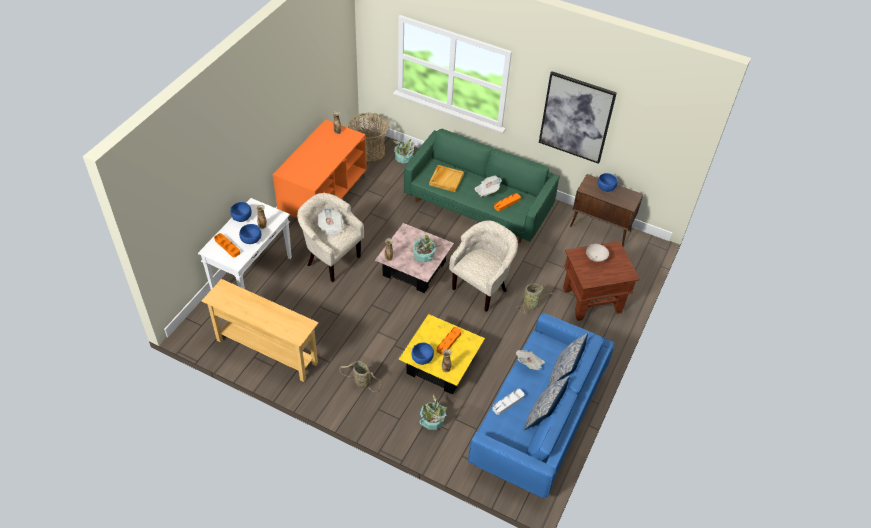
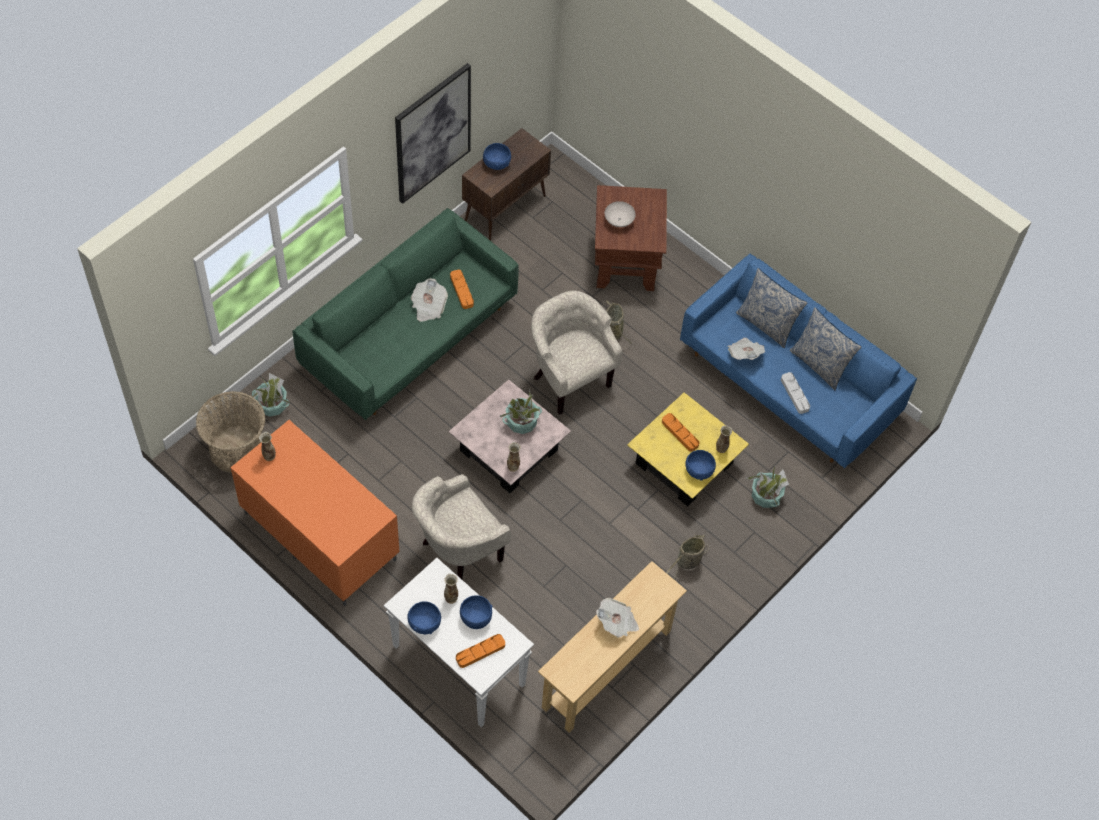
camera: 75 degrees left, 10 degrees up
newspaper [318,208,343,238] -> newspaper moved to [596,598,639,638]
beige tray [429,165,464,192] -> none

